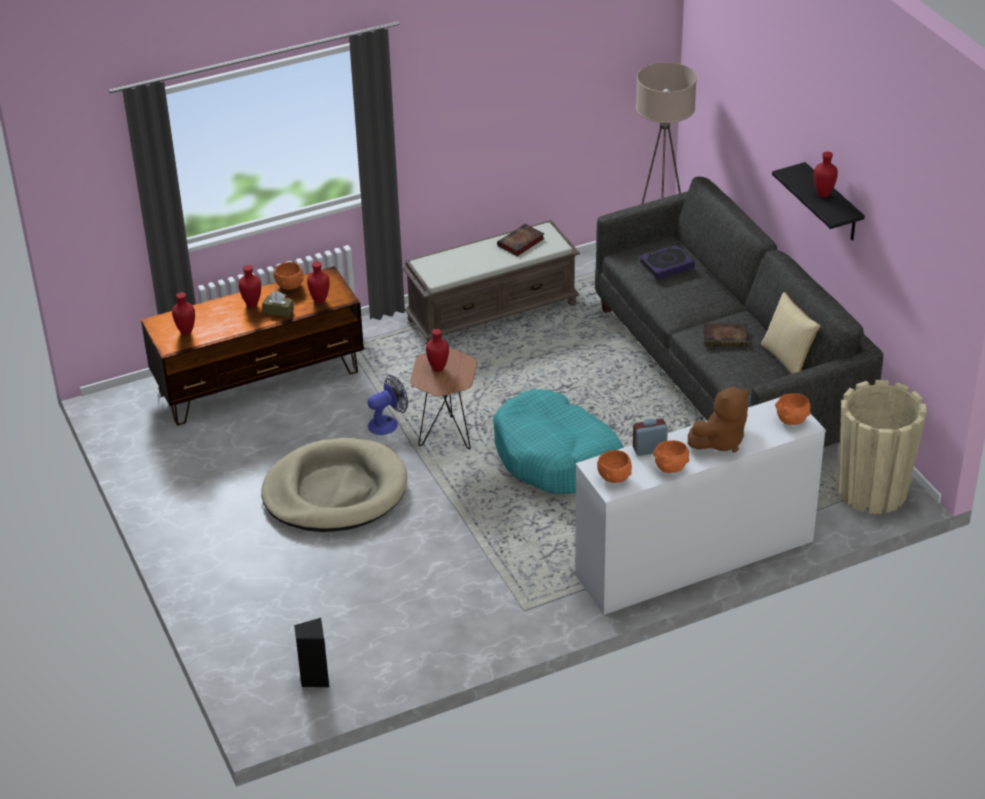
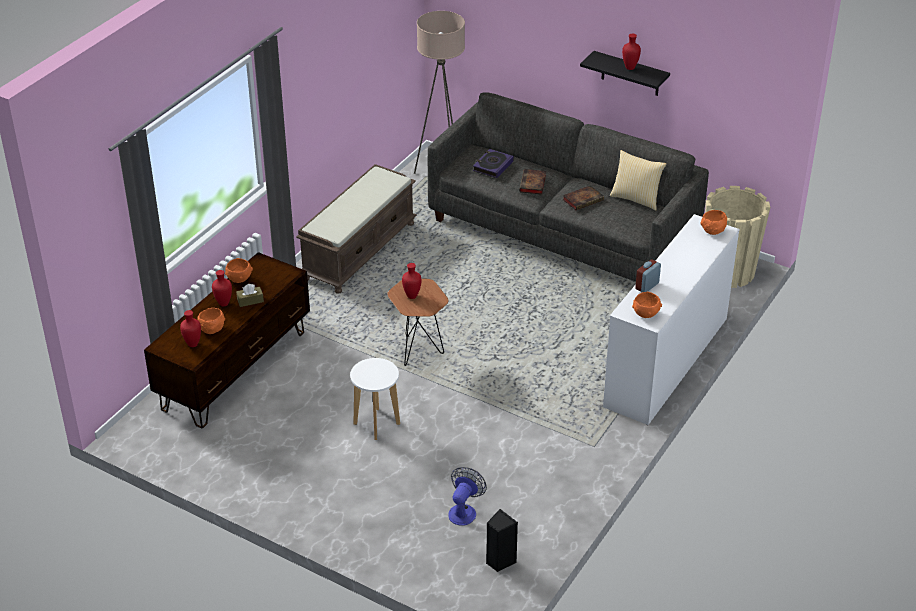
camera: 35 degrees left, 0 degrees up
beige dog bed [261,438,407,532] -> white stool [350,358,400,440]
red vase [307,261,329,304] -> none
fan [368,375,408,435] -> fan moved to [448,467,487,526]
turquoise dog bed [493,389,624,494] -> none
book [497,224,545,256] -> book moved to [519,169,546,195]
orange bowl [653,440,689,473] -> orange bowl moved to [197,308,225,334]
brown plush toy [688,387,749,453] -> none

